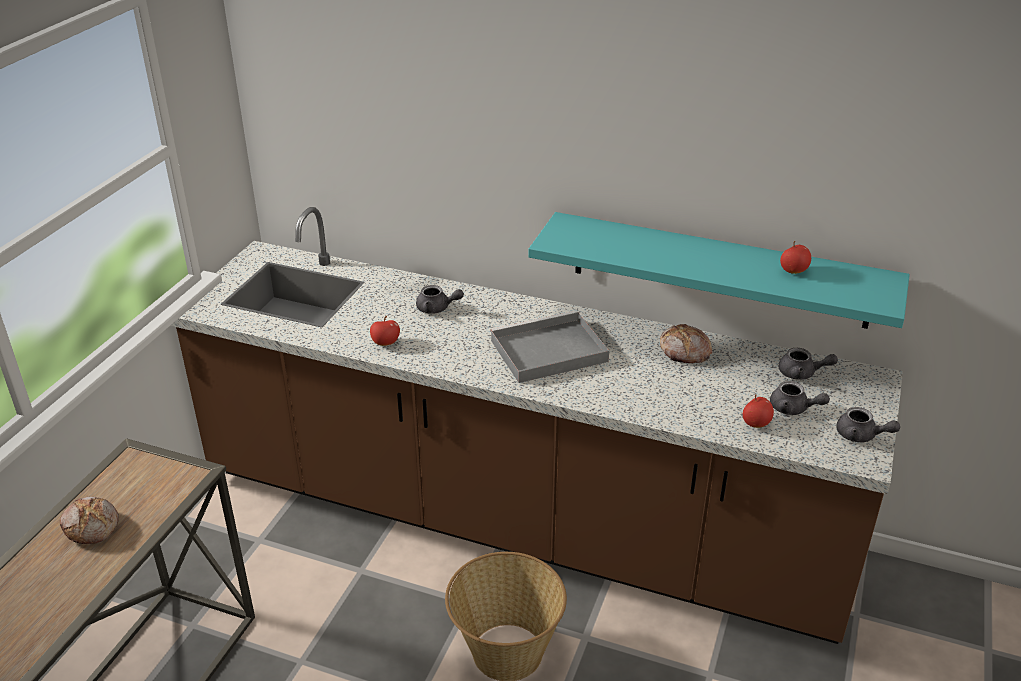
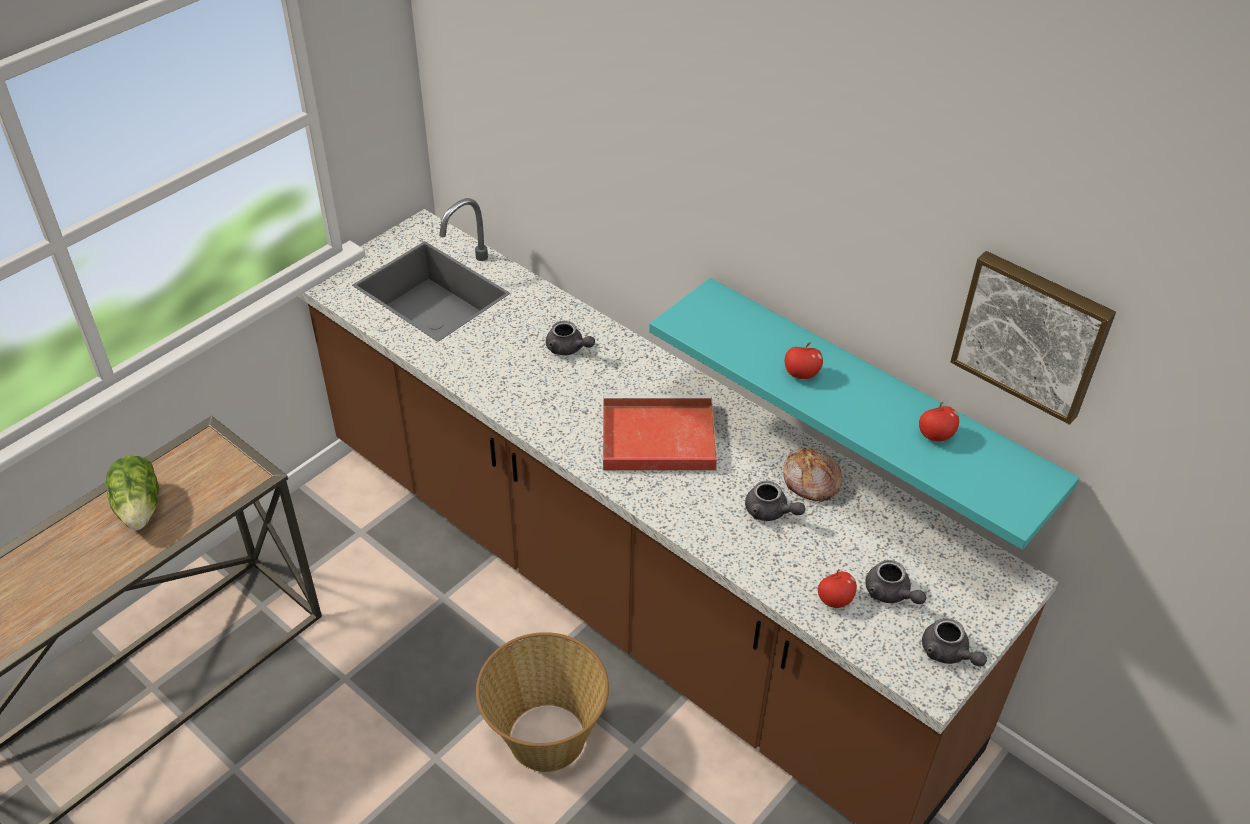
camera: 20 degrees right, 10 degrees up
bread [60,497,119,544] -> lettuce [106,455,159,530]
apple [370,316,400,346] -> apple moved to [785,343,823,379]
grey tray [490,311,609,383] -> red tray [603,395,717,471]
grey teapot [779,348,838,380] -> grey teapot moved to [745,481,806,521]
none -> picture [950,251,1116,425]

